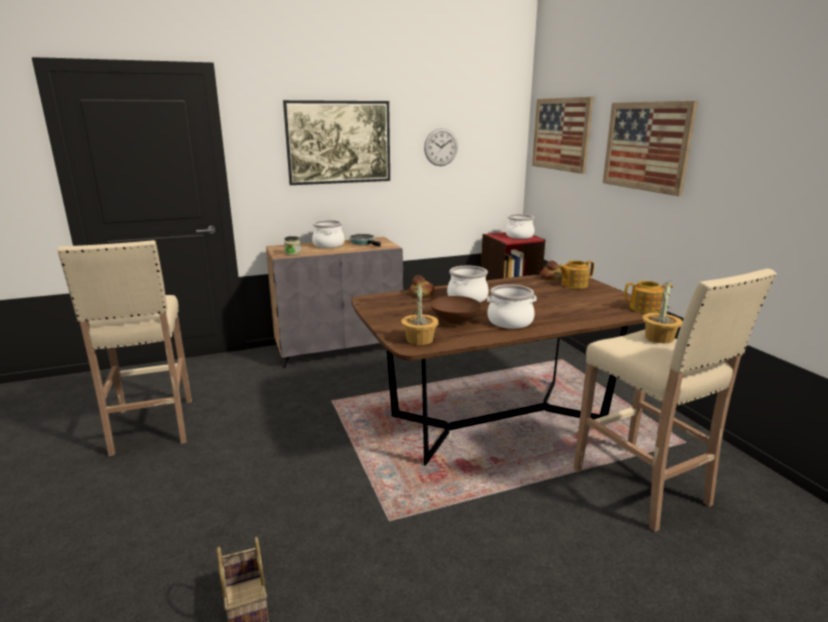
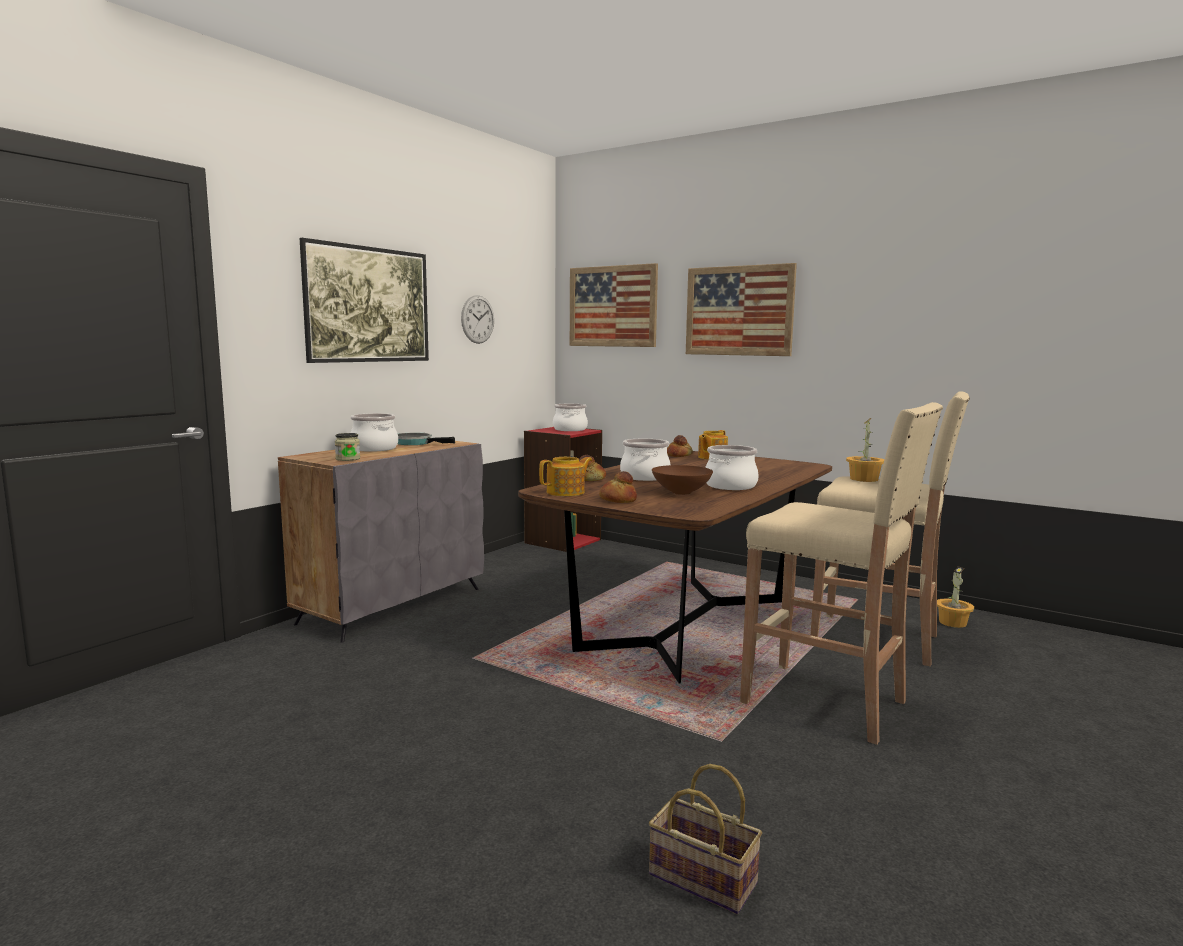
camera: 35 degrees left, 10 degrees down
beige stool [57,240,192,456] -> beige stool moved to [740,402,943,745]
potted plant [401,281,438,345] -> potted plant moved to [937,566,974,628]
teapot [624,281,673,313] -> teapot moved to [539,457,592,496]
none -> bread [599,471,637,503]

